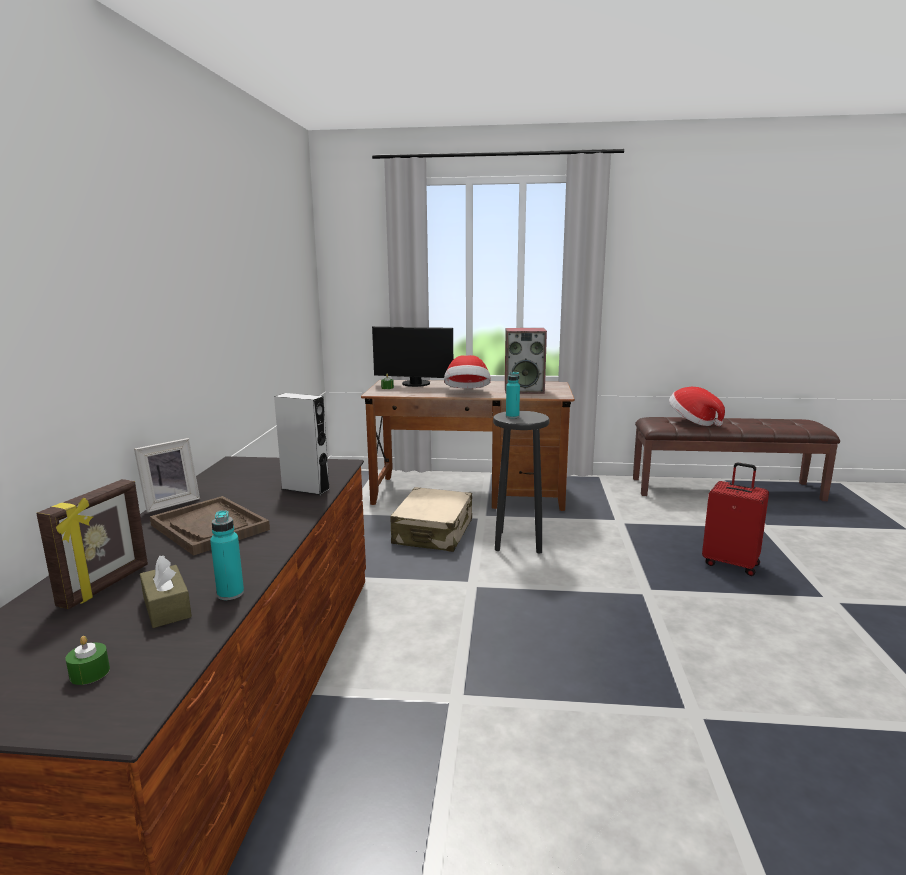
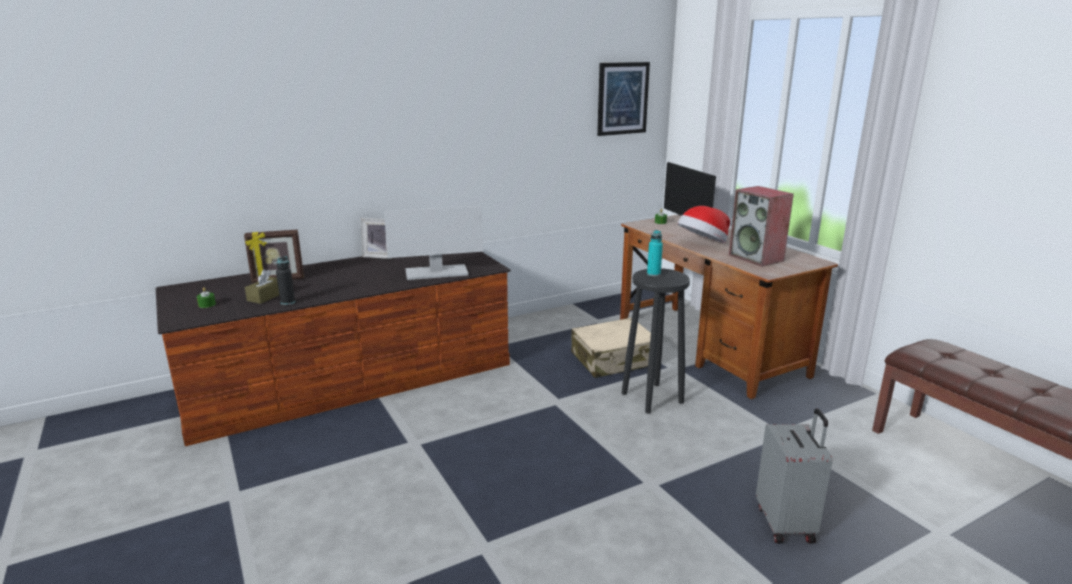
camera: 55 degrees right, 5 degrees up
brown tray [150,496,270,556] -> none
turquoise bottle [210,510,244,600] -> black bottle [276,256,295,305]
grey speaker [274,393,330,495] -> monitor [384,206,483,280]
hat [669,387,725,426] -> none
red suitcase [702,462,769,576] -> grey suitcase [756,408,833,544]
none -> picture [597,62,650,136]

